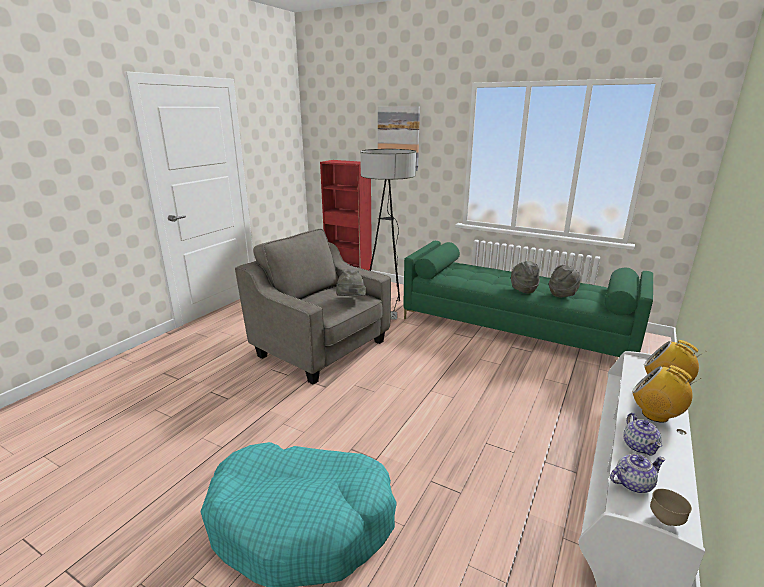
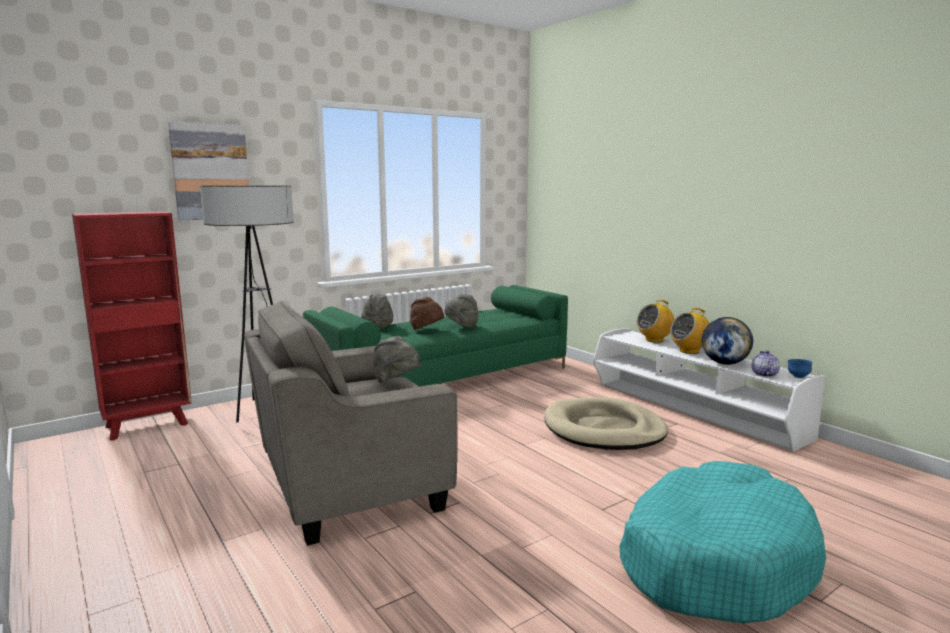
camera: 65 degrees left, 10 degrees down
grey hat [549,265,580,297] -> grey hat moved to [362,294,394,329]
teapot [624,413,662,456] -> globe [702,317,753,365]
brown bowl [650,489,692,526] -> blue bowl [788,359,812,378]
none -> brown hat [410,297,444,330]
none -> beige dog bed [544,397,668,450]

